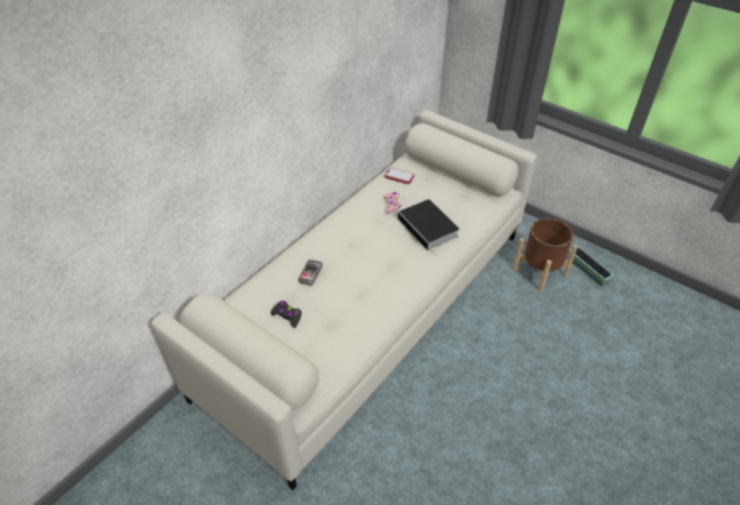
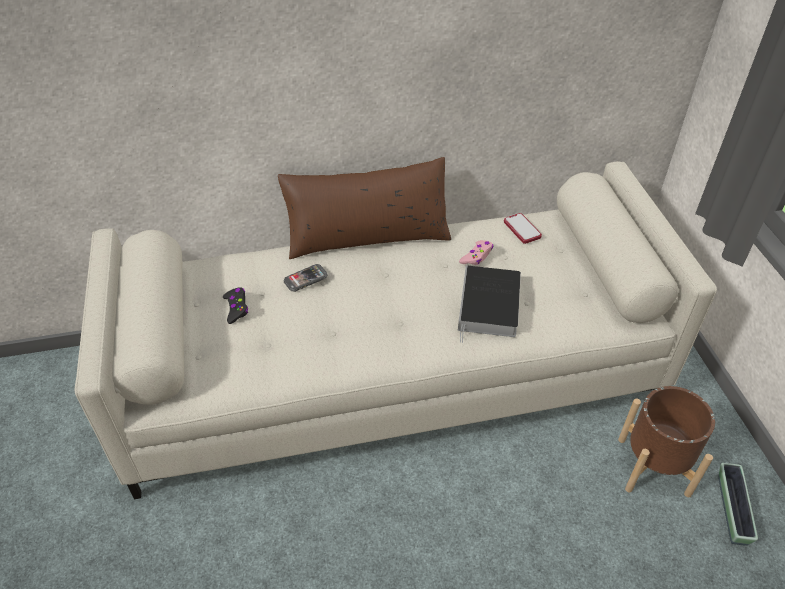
camera: 40 degrees right, 0 degrees up
none -> brown pillow [278,157,451,259]

